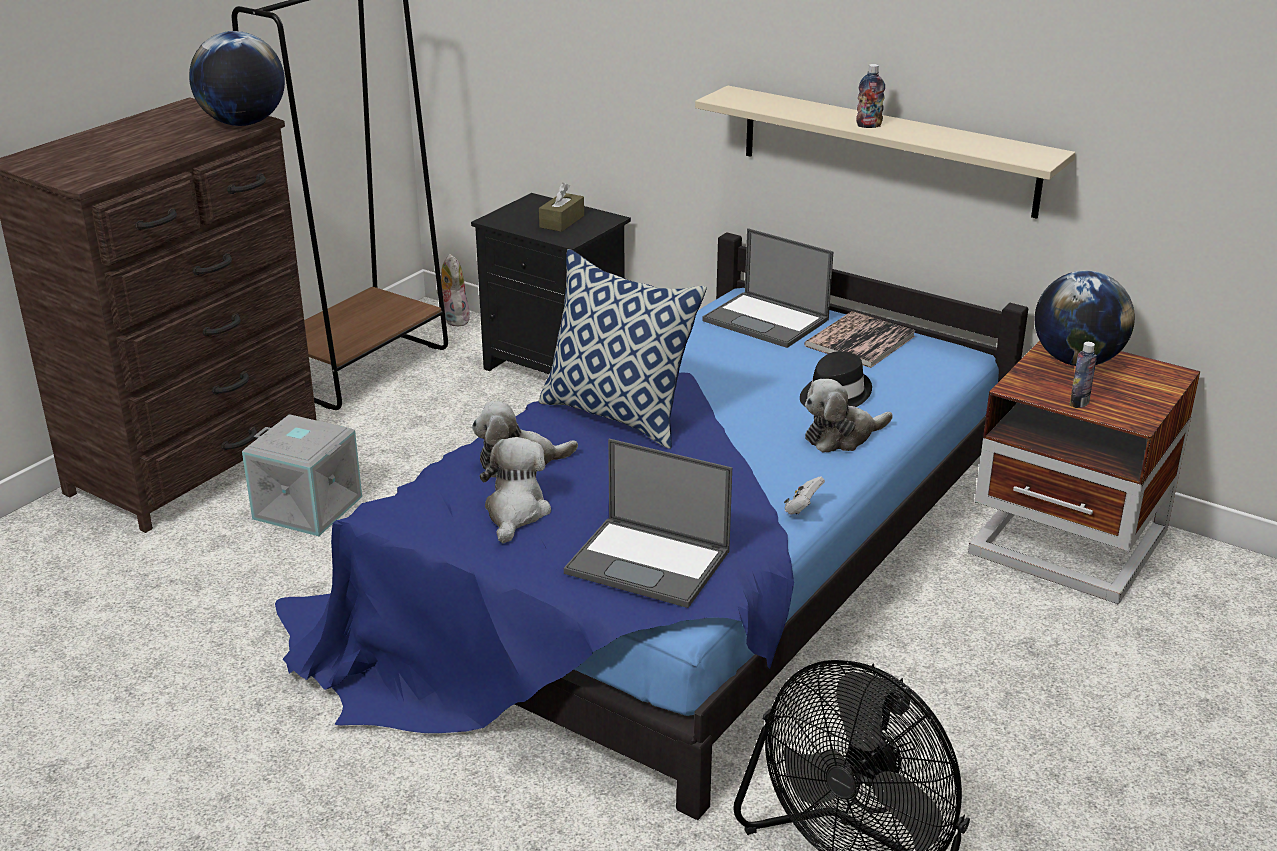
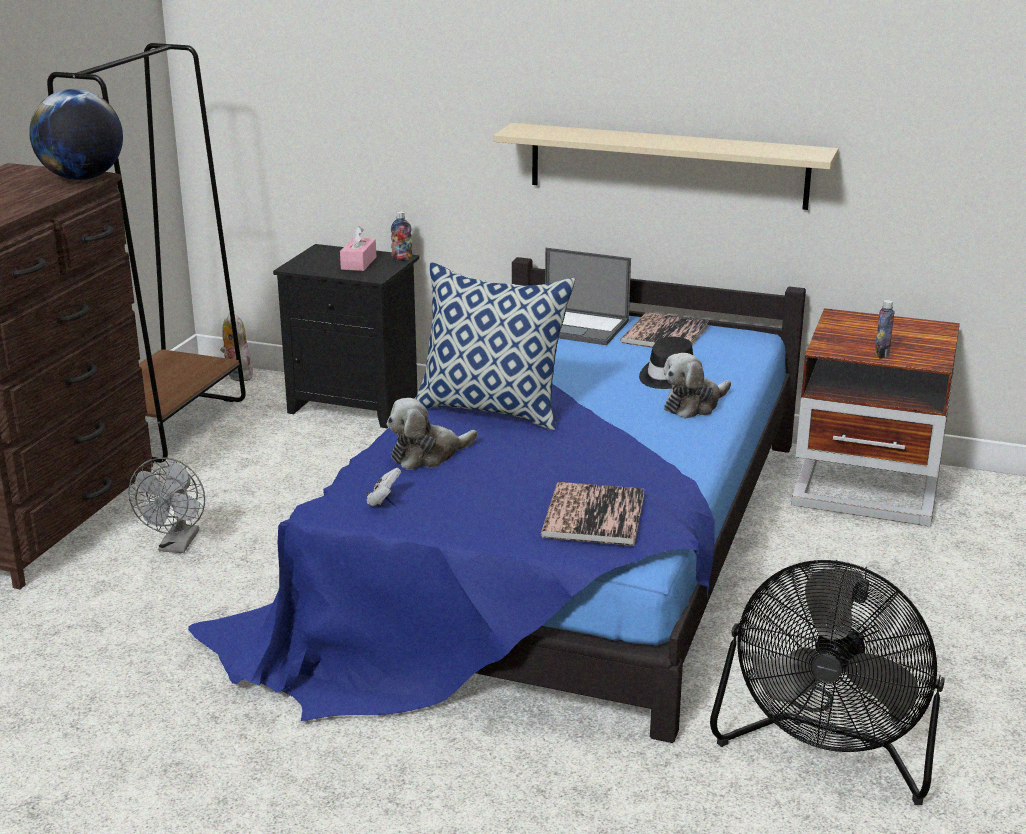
camera: 15 degrees left, 5 degrees down
grey storage box [242,414,362,536] -> grey fan [128,457,205,553]
plush toy [480,437,551,544] -> none
brown tissue box [539,183,584,232] -> pink tissue box [340,226,376,271]
laptop [564,439,732,608] -> book [541,482,644,546]
white game controller [784,476,825,515] -> white game controller moved to [366,468,401,506]
bottle [856,64,885,128] -> bottle moved to [391,211,412,261]
globe [1035,270,1135,366] -> none

